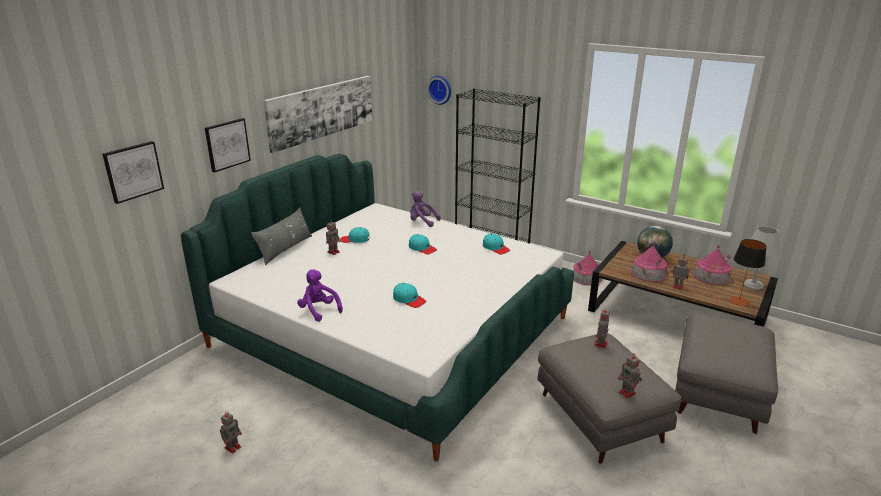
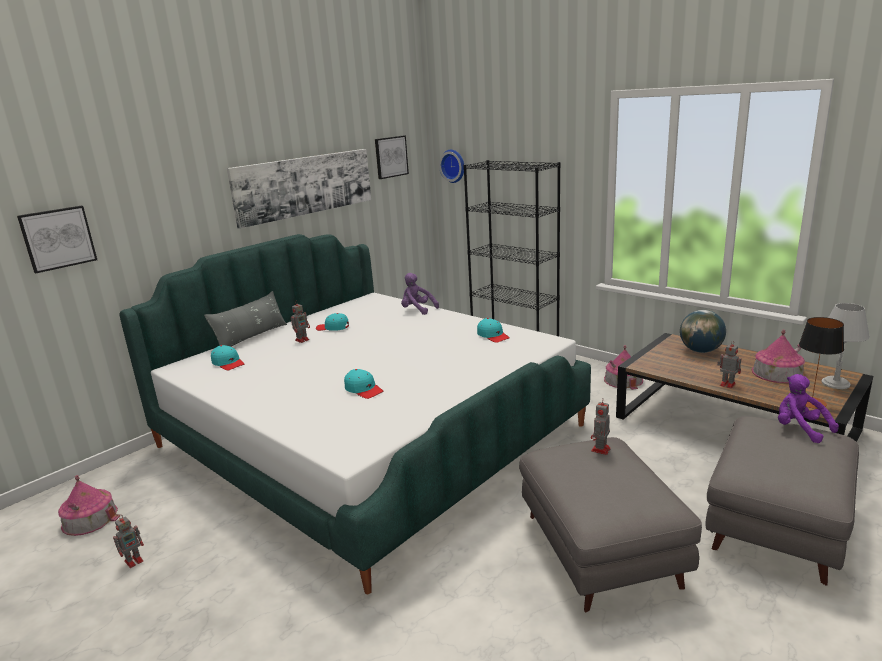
camera: 10 degrees right, 5 degrees down
picture [205,118,251,173] -> picture moved to [375,136,409,179]
purple plush toy [297,269,343,322] -> purple plush toy moved to [778,374,839,443]
turquoise cap [409,234,437,254] -> turquoise cap moved to [211,345,244,370]
toy robot [618,353,642,399] -> none
toy house [630,241,669,282] -> toy house moved to [58,475,120,536]

